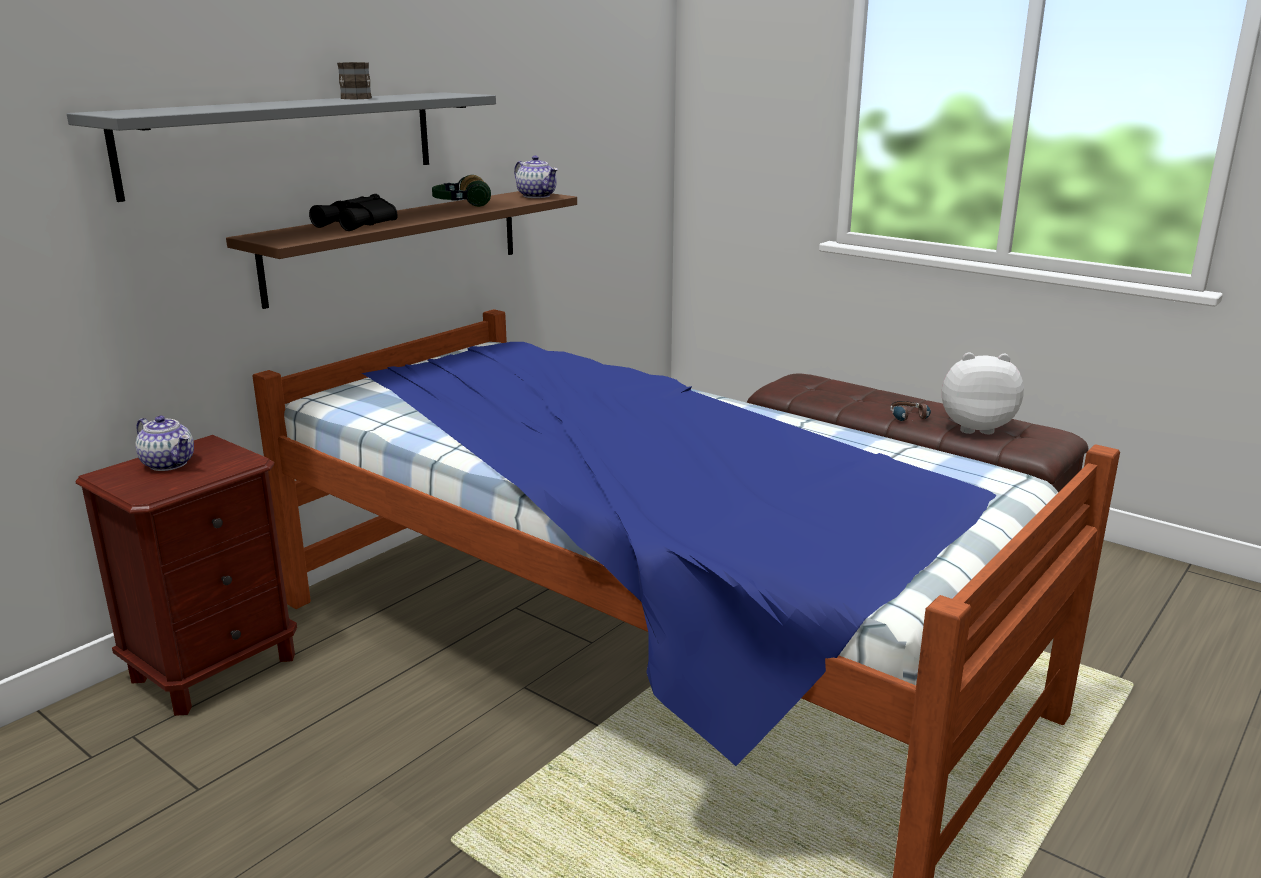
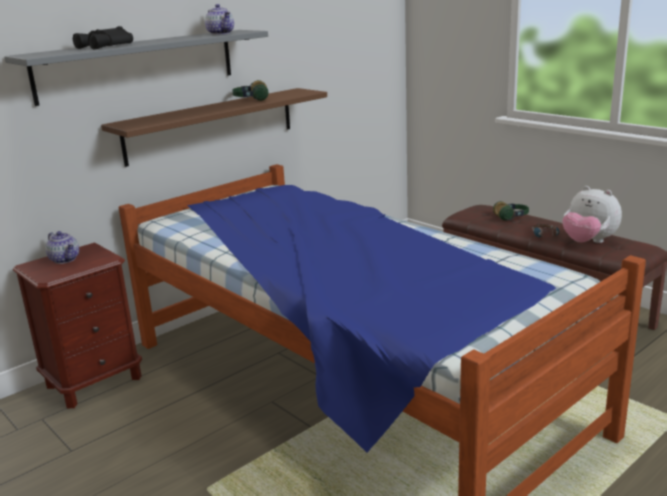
camera: 10 degrees right, 0 degrees up
black binoculars [309,194,397,231] -> black binoculars moved to [73,26,133,50]
brown mug [337,62,372,99] -> none
teapot [514,155,558,198] -> teapot moved to [205,4,234,35]
plush toy [942,352,1024,434] -> plush toy turned 150 degrees counterclockwise [562,186,622,243]
none -> headphones [493,201,529,221]

